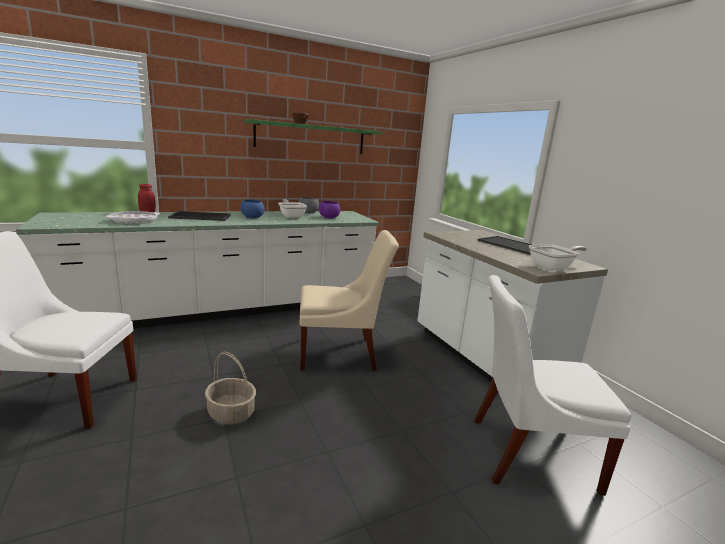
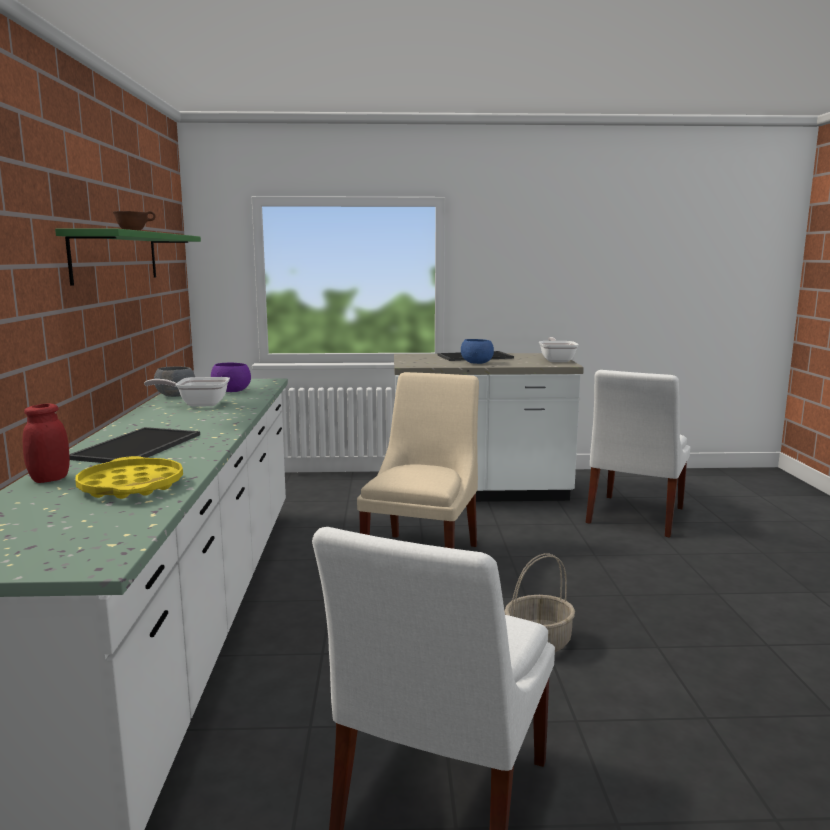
camera: 65 degrees left, 5 degrees down
white tray [106,211,160,224] -> yellow tray [75,456,183,499]
blue bowl [240,199,264,218] -> blue bowl moved to [461,339,494,364]

